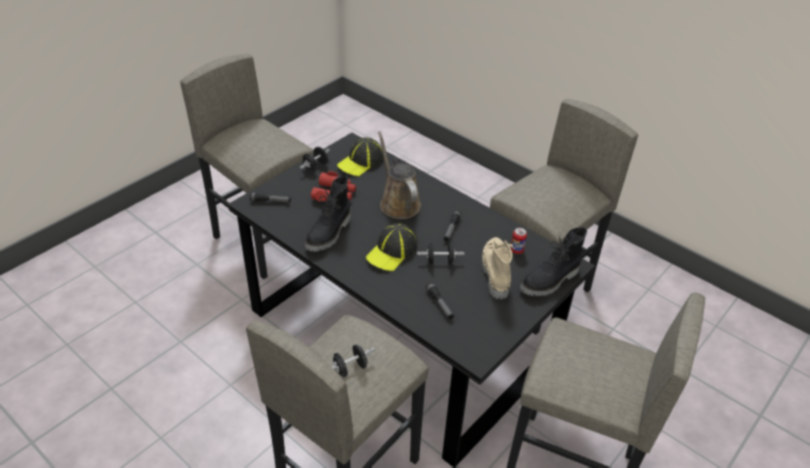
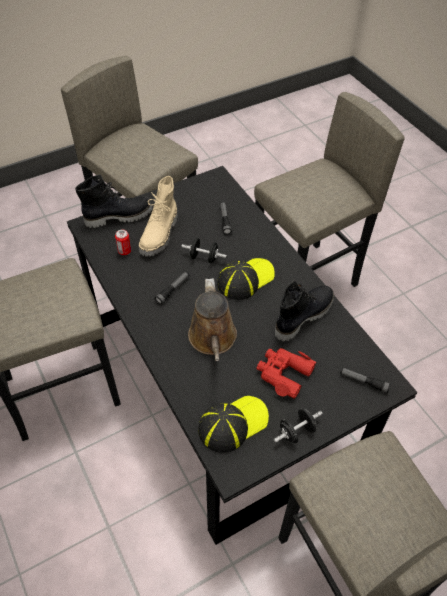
camera: 160 degrees left, 10 degrees up
black dumbbell [331,344,375,377] -> none

